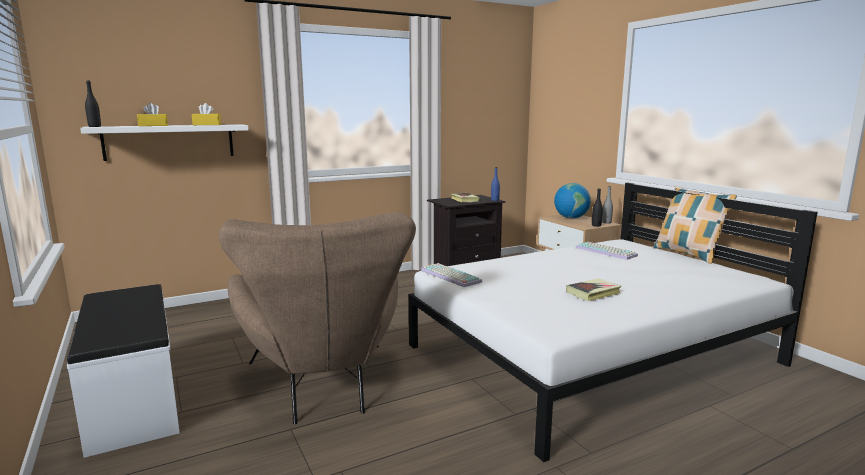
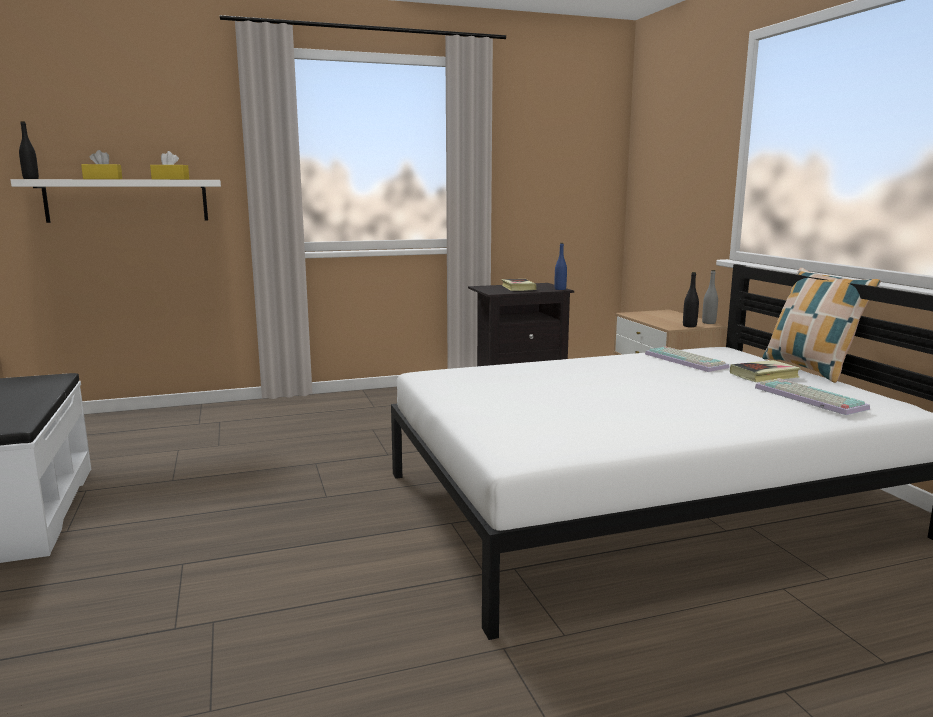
camera: 10 degrees right, 0 degrees up
brown armchair [219,212,416,424] -> none
keyboard [421,263,482,287] -> keyboard moved to [755,378,870,415]
globe [554,183,591,219] -> none
book [566,278,621,301] -> book moved to [730,360,801,382]

